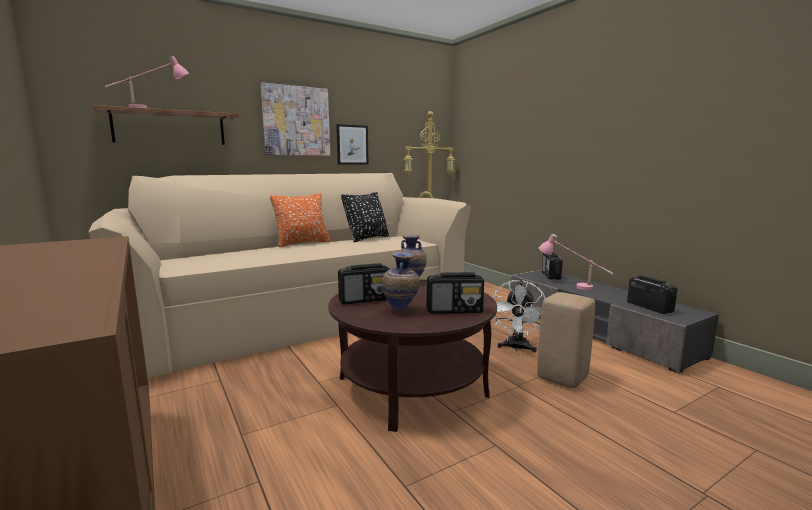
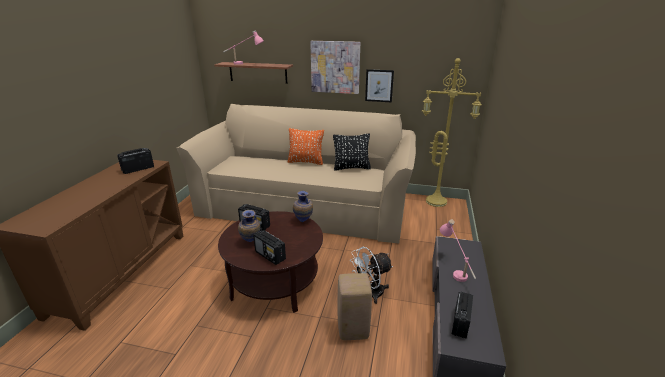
camera: 45 degrees right, 15 degrees up
radio [542,252,563,280] -> radio moved to [117,148,154,174]

